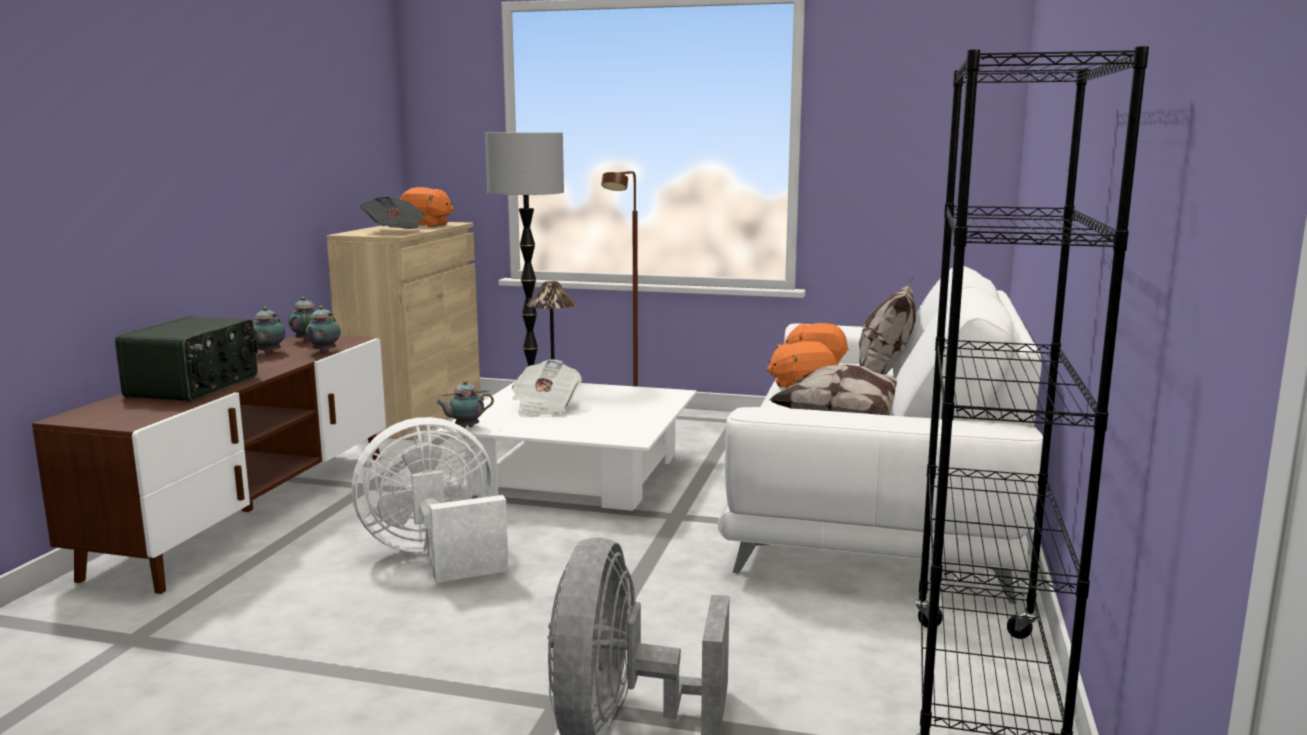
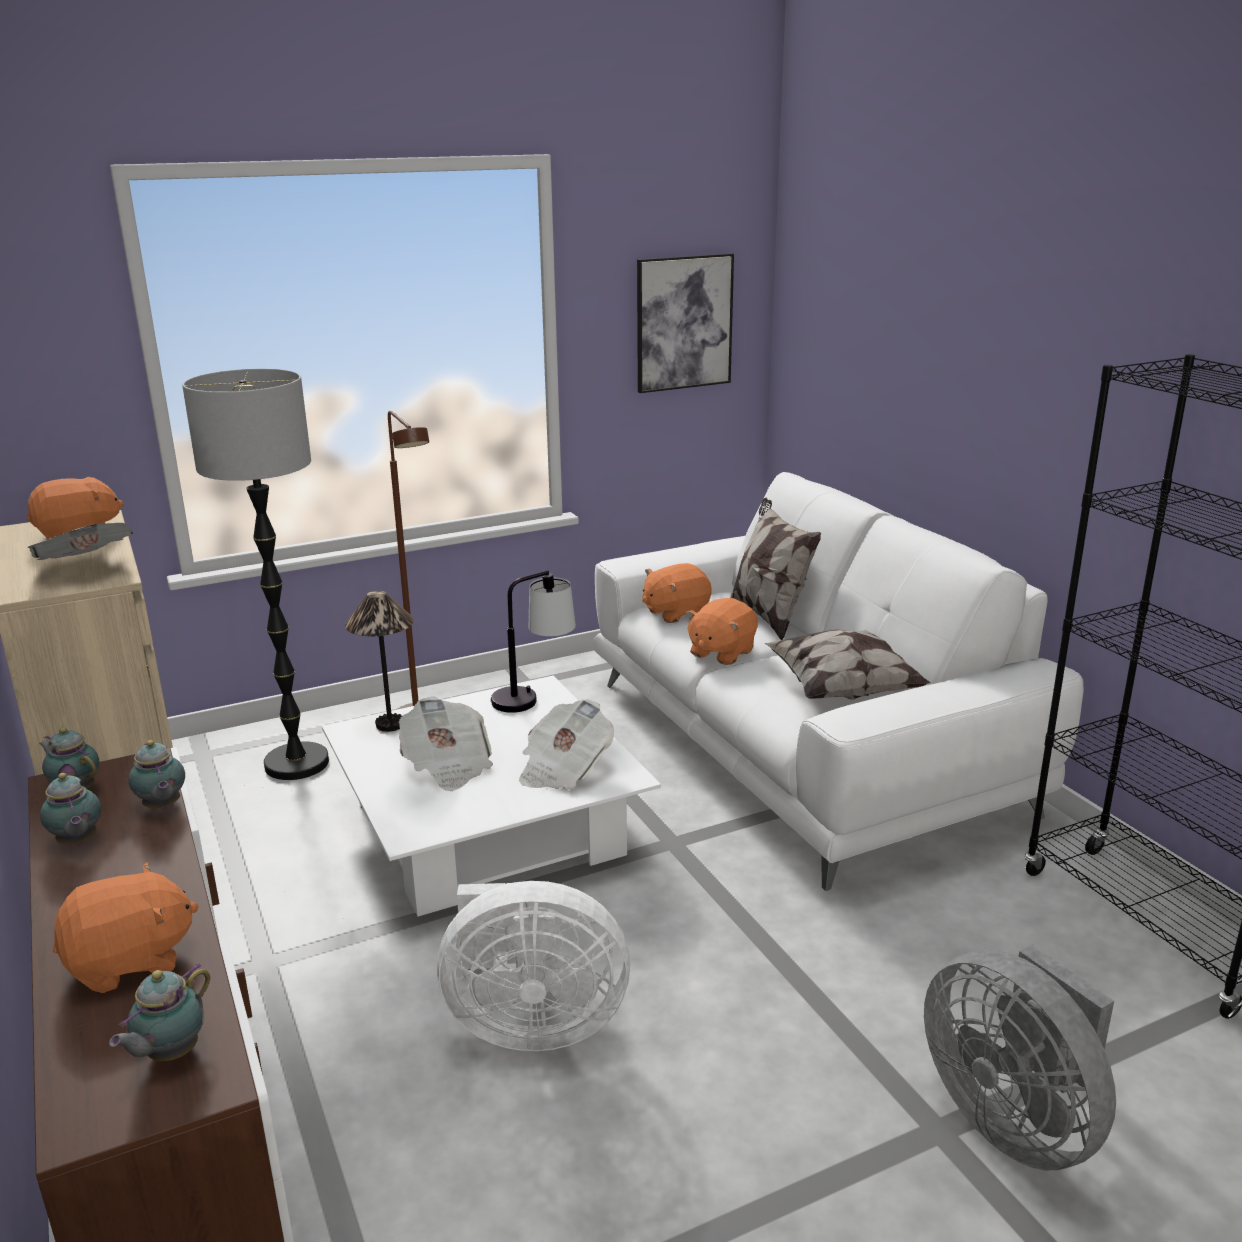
camera: 40 degrees left, 10 degrees up
radio [115,316,258,401] -> orange plush toy [53,862,199,993]
white fan [352,417,509,583] -> white fan turned 120 degrees counterclockwise [437,881,630,1051]
teapot [435,380,494,428] -> teapot moved to [109,964,210,1061]
none -> table lamp [491,570,576,713]
none -> newspaper [519,699,614,789]
none -> picture [637,253,734,393]

